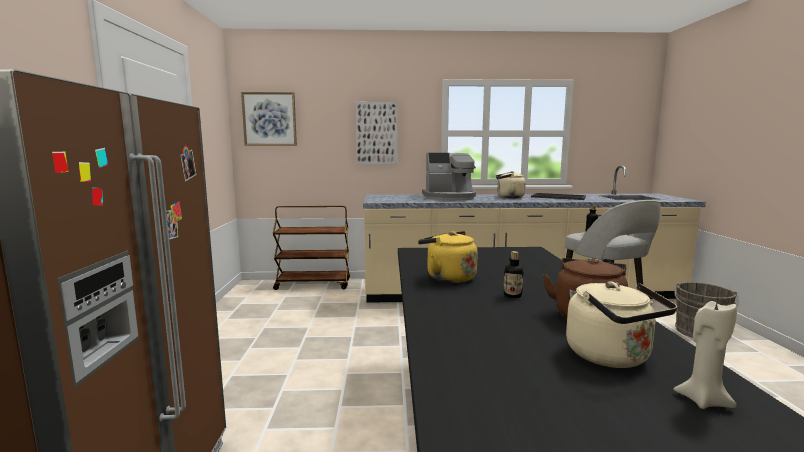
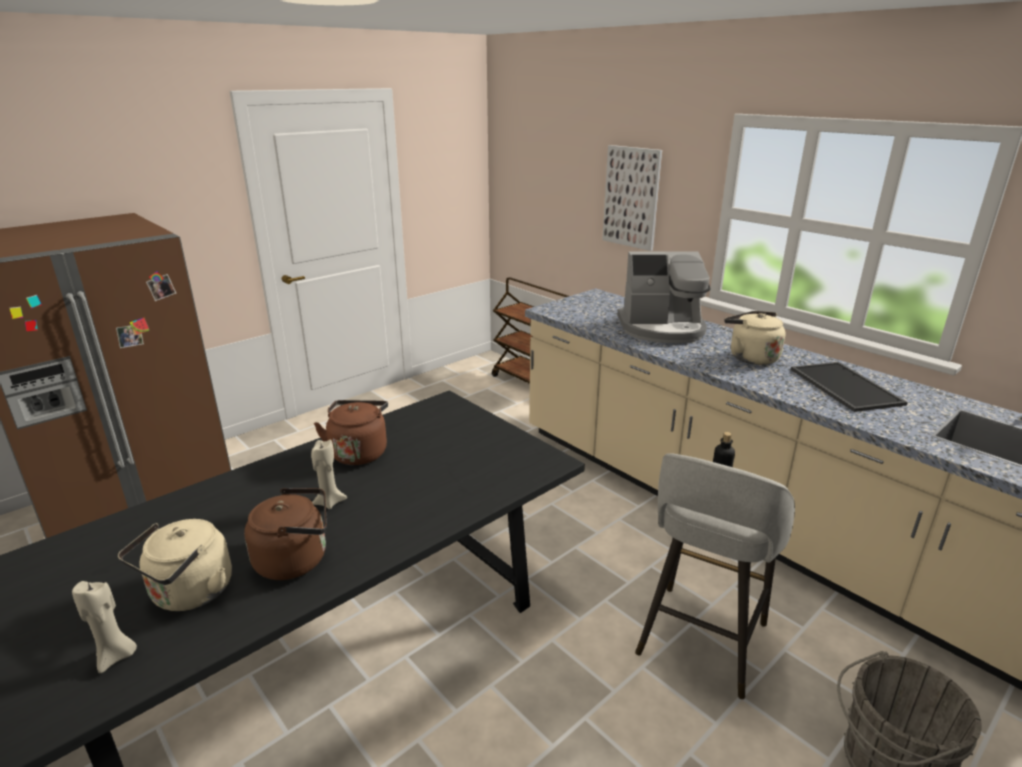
camera: 50 degrees right, 15 degrees up
picture [241,92,297,146] -> none
yellow kettle [418,231,478,283] -> brown kettle [314,400,388,465]
coffee machine [422,153,476,200] -> coffee machine turned 45 degrees counterclockwise [617,251,711,343]
bottle [503,251,523,298] -> beige candle [311,440,347,509]

